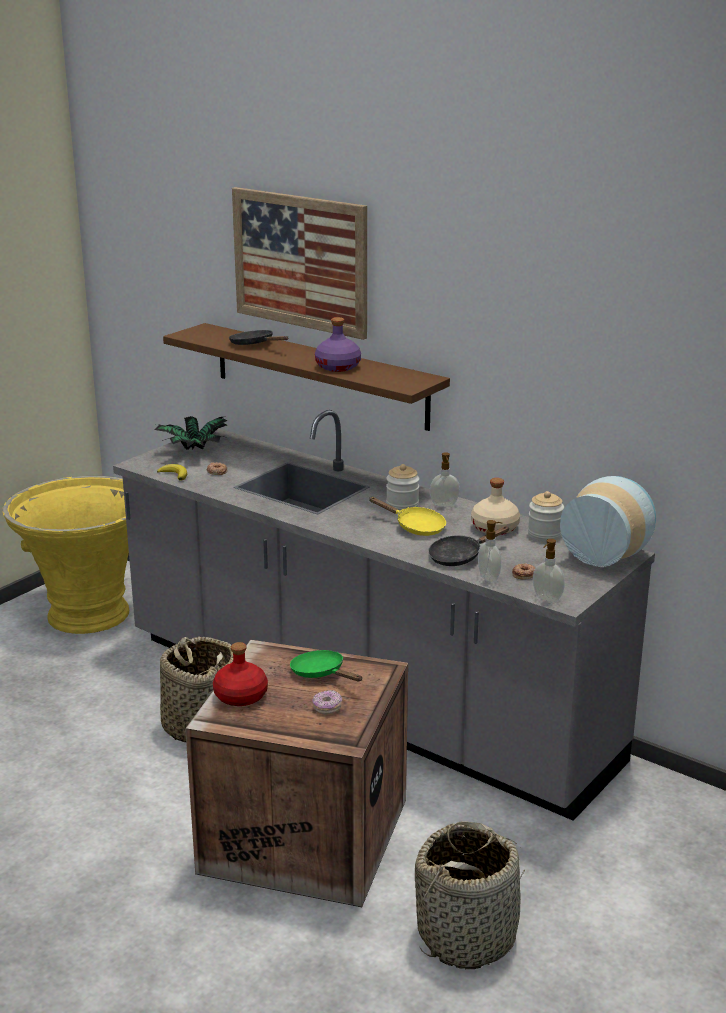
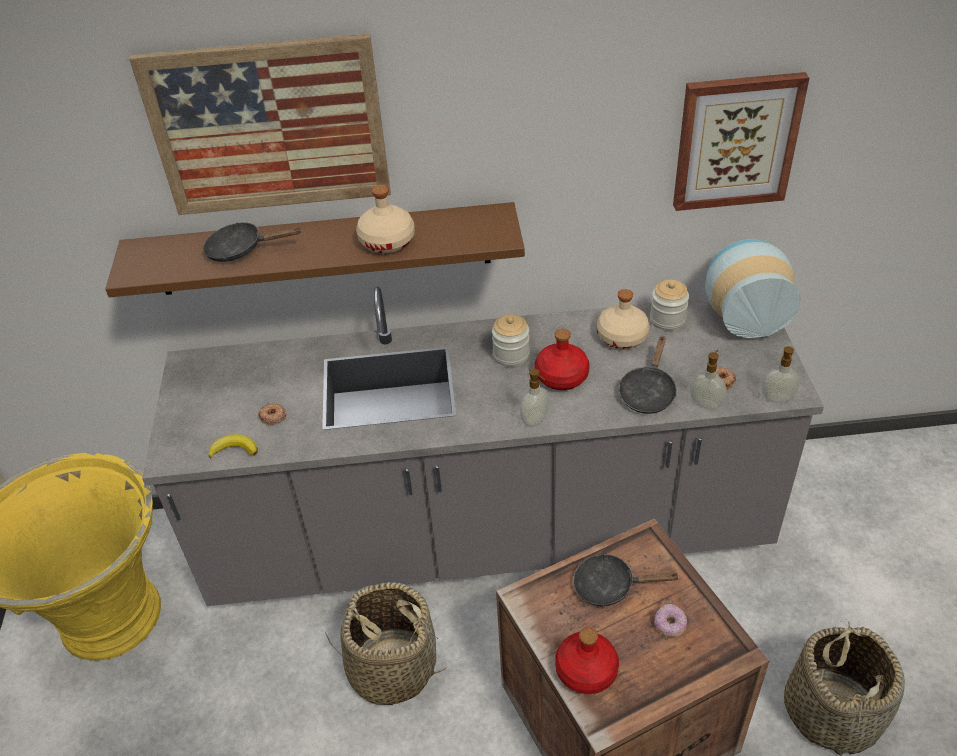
camera: 40 degrees left, 20 degrees up
potted plant [154,416,227,450] -> none
green frying pan [290,650,362,682] -> black frying pan [573,553,680,607]
purple bottle [315,317,361,372] -> beige bottle [356,185,415,253]
yellow frying pan [369,497,446,536] -> red bottle [535,329,590,390]
soap dispenser [430,452,460,507] -> soap dispenser moved to [520,369,549,427]
none -> picture [673,72,809,211]

